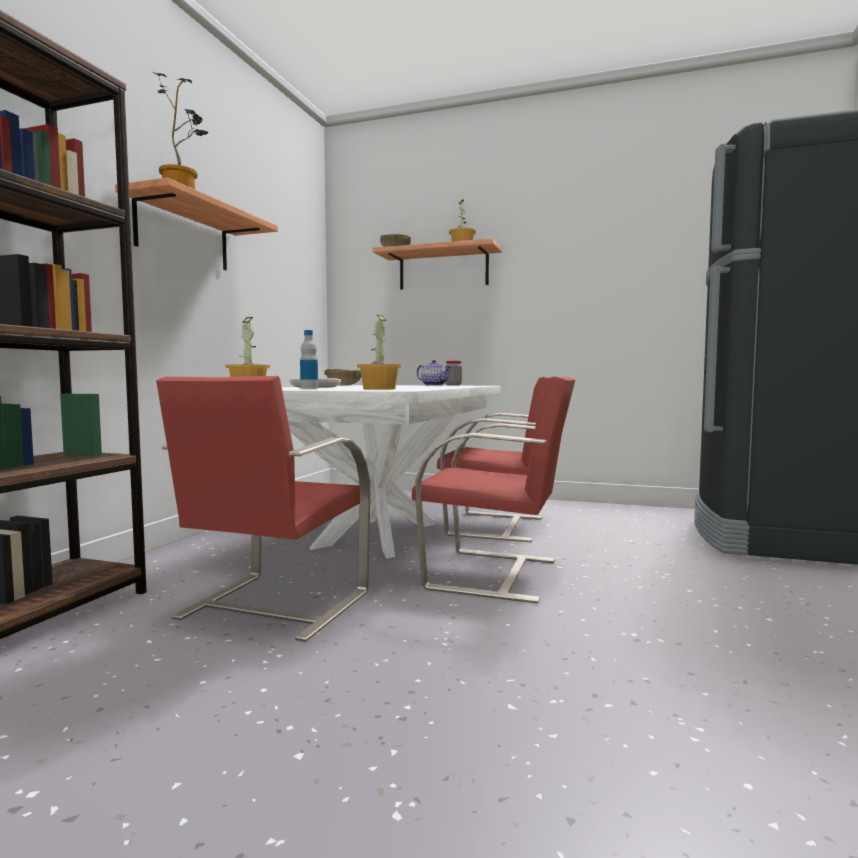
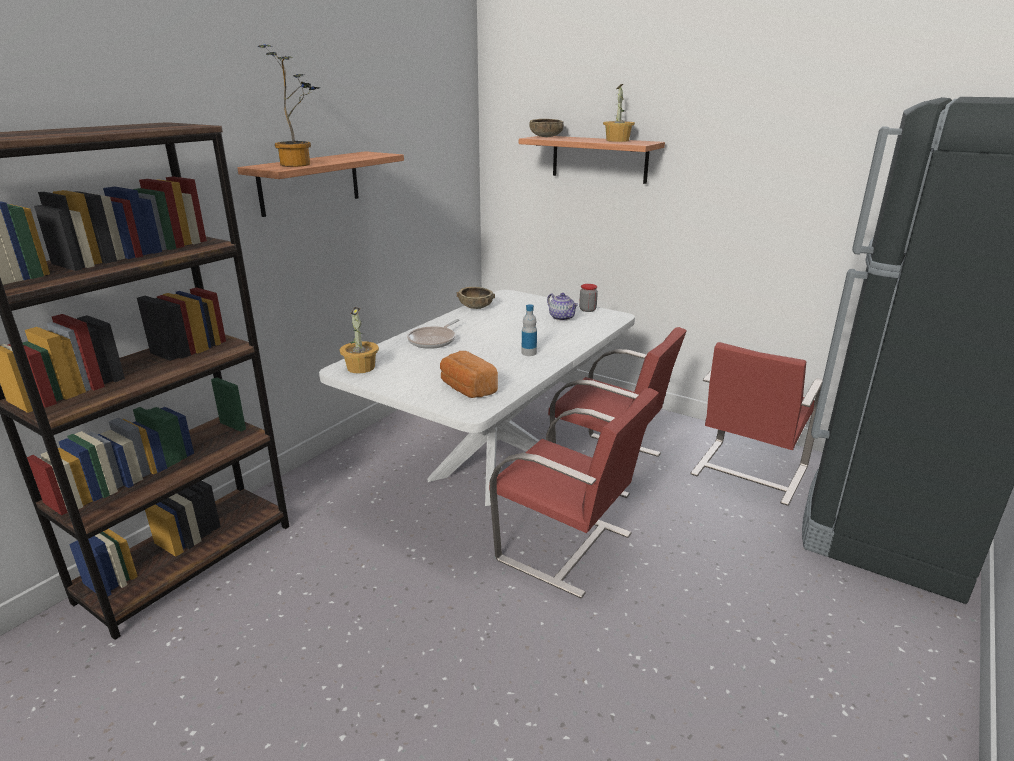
camera: 15 degrees right, 20 degrees up
red chair [156,376,370,642] -> red chair moved to [690,342,823,506]
bottle [300,330,318,389] -> bottle moved to [522,304,537,356]
potted plant [357,315,401,390] -> bread [440,351,498,398]

